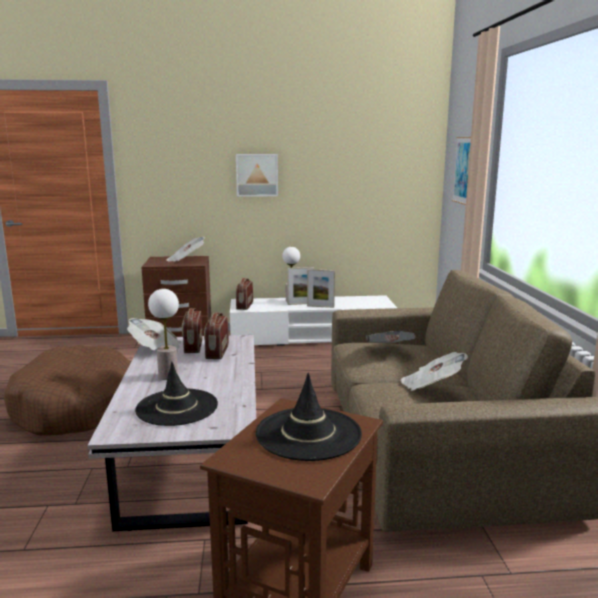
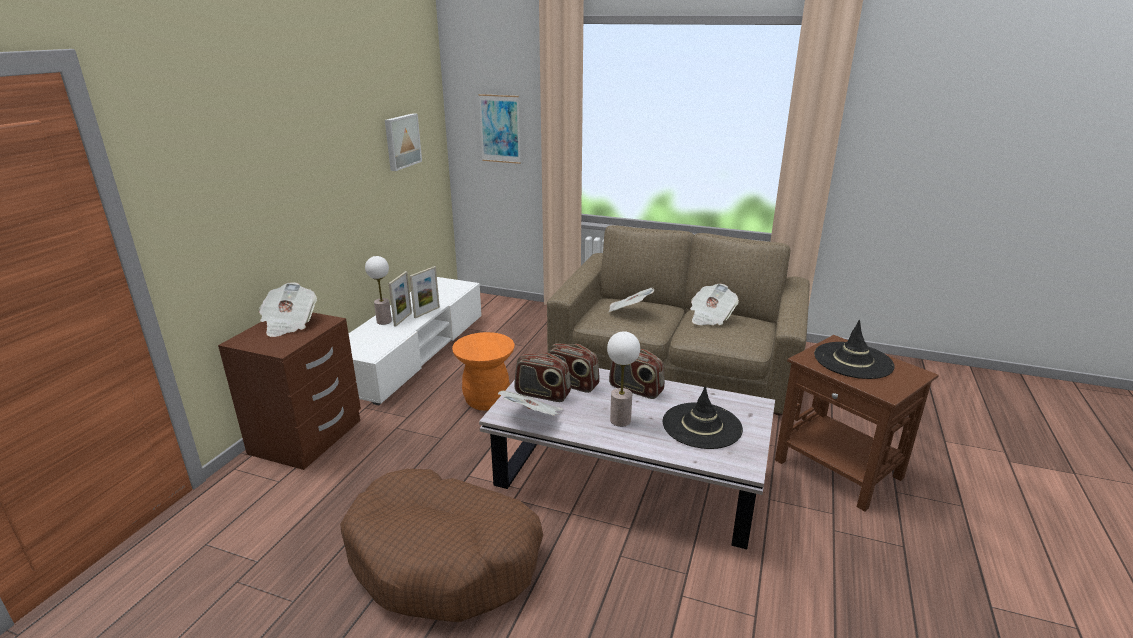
camera: 65 degrees left, 10 degrees up
picture [236,154,278,197] -> picture moved to [385,113,422,171]
radio [236,278,253,310] -> radio moved to [609,349,665,399]
none -> orange stool [452,332,515,411]

